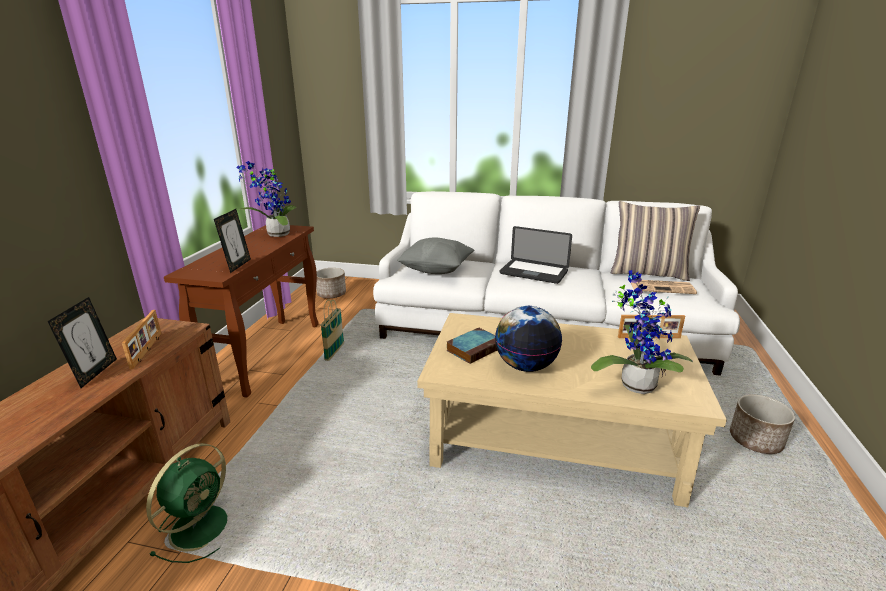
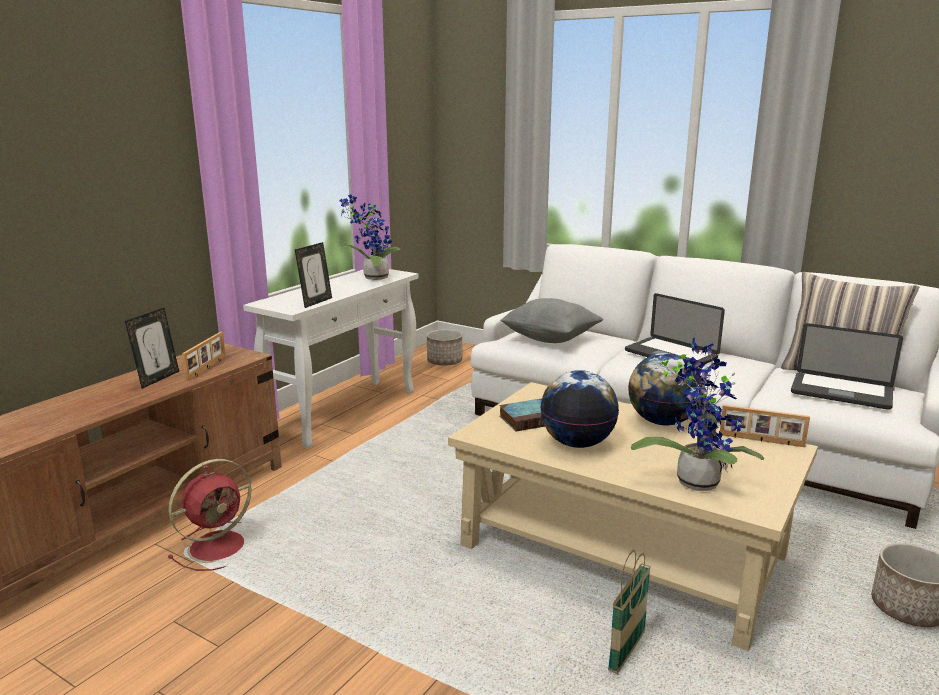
camera: 20 degrees right, 5 degrees down
green fan [146,443,227,563] -> red fan [168,459,252,571]
brown console table [164,225,319,398] -> white console table [243,269,418,449]
basket [320,299,344,361] -> basket moved to [608,550,651,674]
newspaper [631,280,697,294] -> laptop [791,323,903,410]
none -> globe [628,353,703,426]

